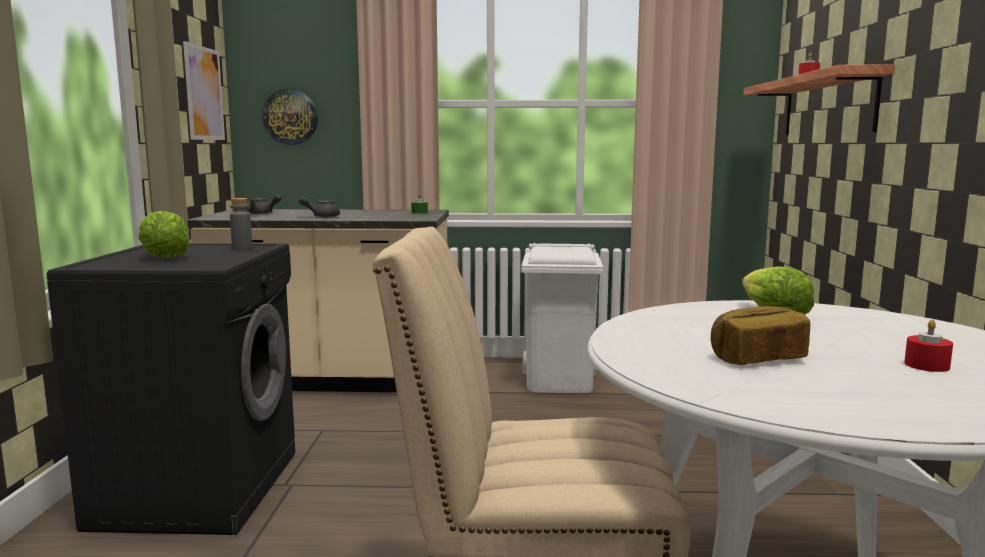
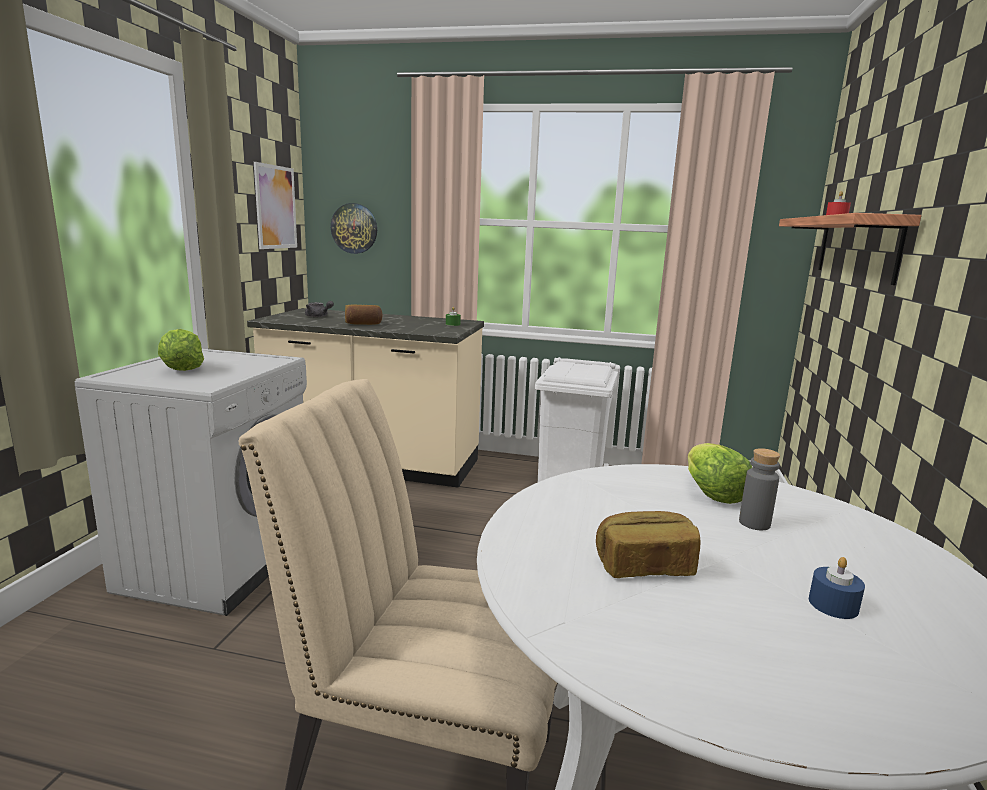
camera: 10 degrees right, 5 degrees up
black washing machine [47,243,295,535] -> white washing machine [75,349,307,616]
grey bottle [230,198,252,250] -> grey bottle moved to [739,448,780,530]
grey teapot [299,197,340,217] -> bread [345,305,382,325]
red candle [904,320,953,372] -> blue candle [809,557,865,619]

